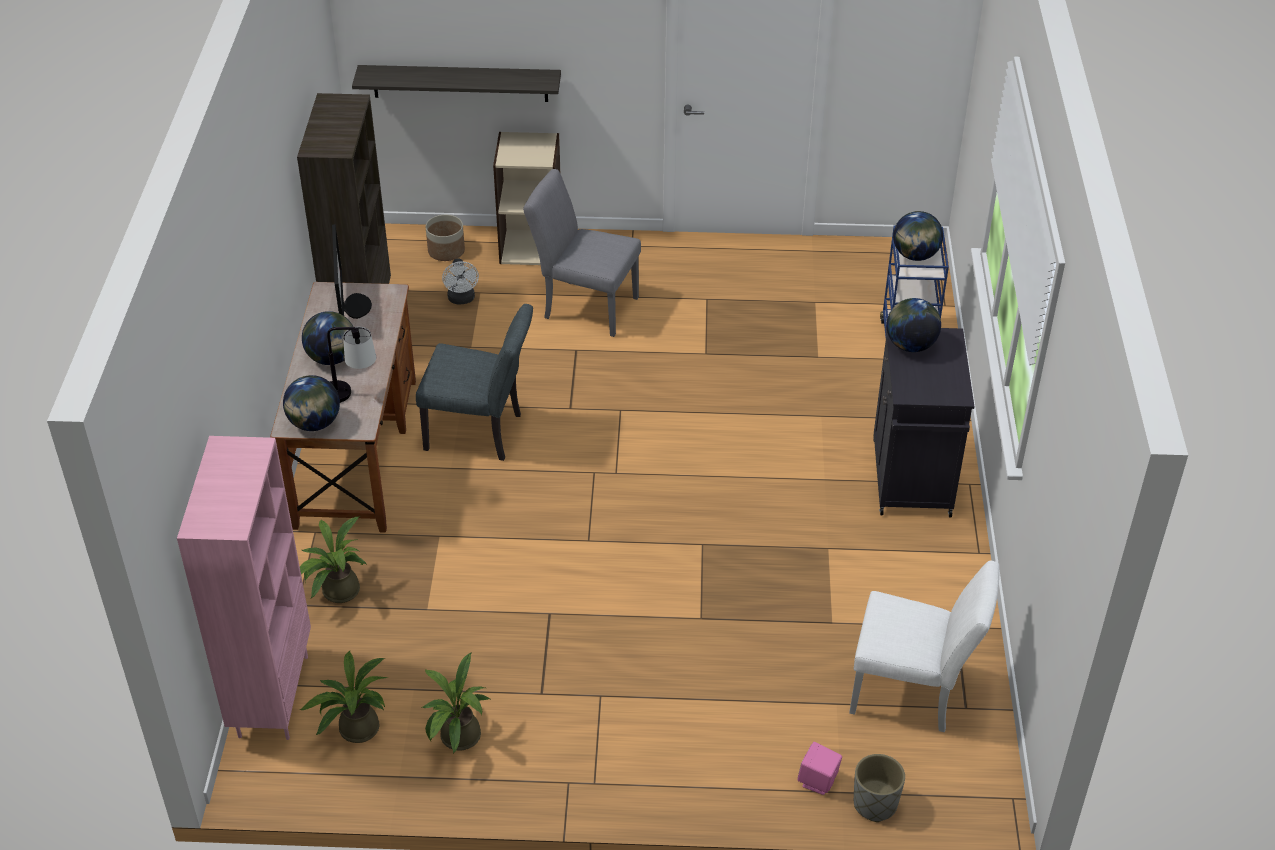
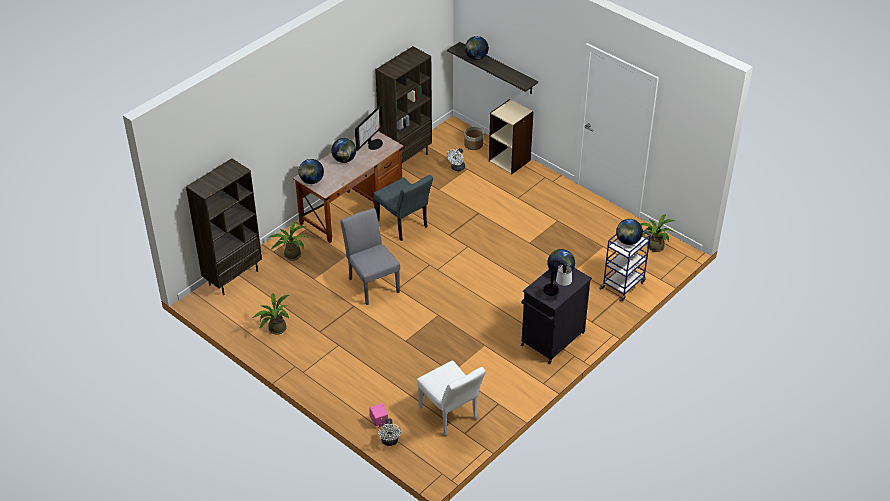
camera: 40 degrees right, 0 degrees up
pink bookcase [177,436,311,740] -> brown bookcase [186,158,262,295]
potted plant [300,651,388,743] -> potted plant moved to [640,214,675,252]
table lamp [327,327,376,403] -> table lamp moved to [543,260,572,296]
grey chair [523,169,641,337] -> grey chair moved to [340,208,400,305]
grey planter [854,754,905,822] -> white fan [378,418,401,446]
none -> globe [465,36,489,60]

